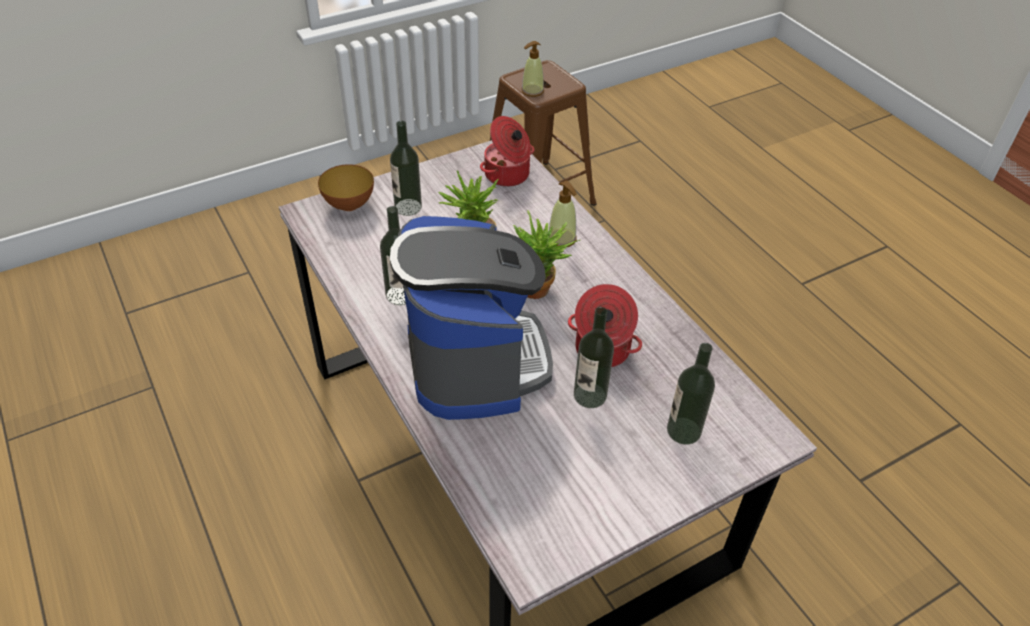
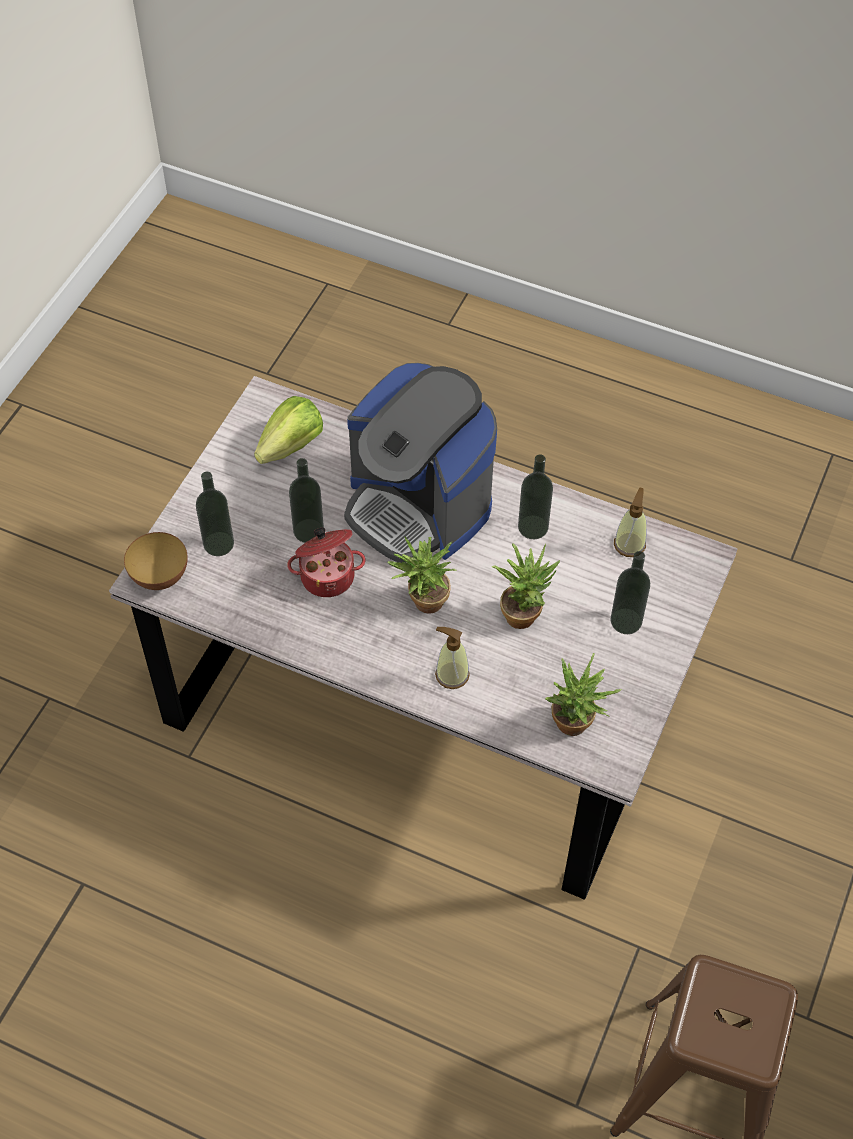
camera: 145 degrees right, 10 degrees up
bowl [318,164,374,211] -> bowl moved to [124,532,188,590]
cooking pot [480,116,534,187] -> potted plant [545,653,622,736]
soap dispenser [521,41,544,97] -> soap dispenser moved to [614,487,647,557]
none -> lettuce [254,396,323,464]

